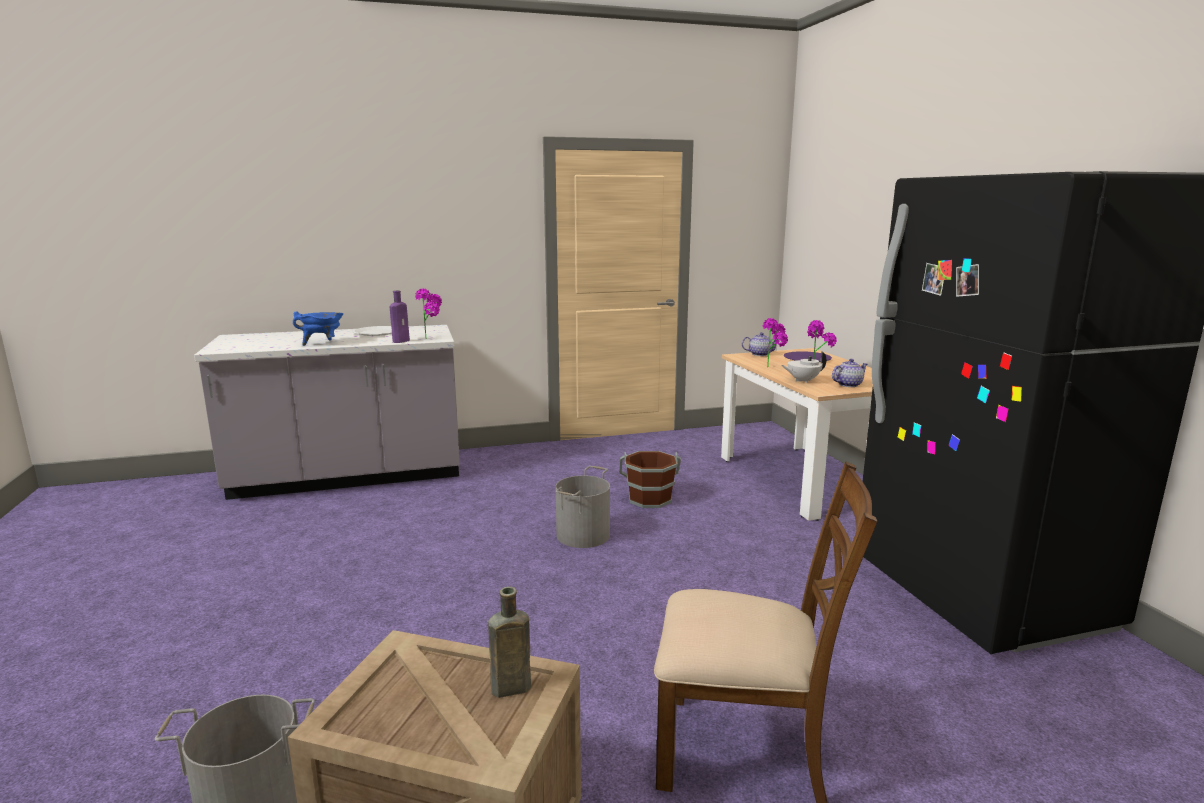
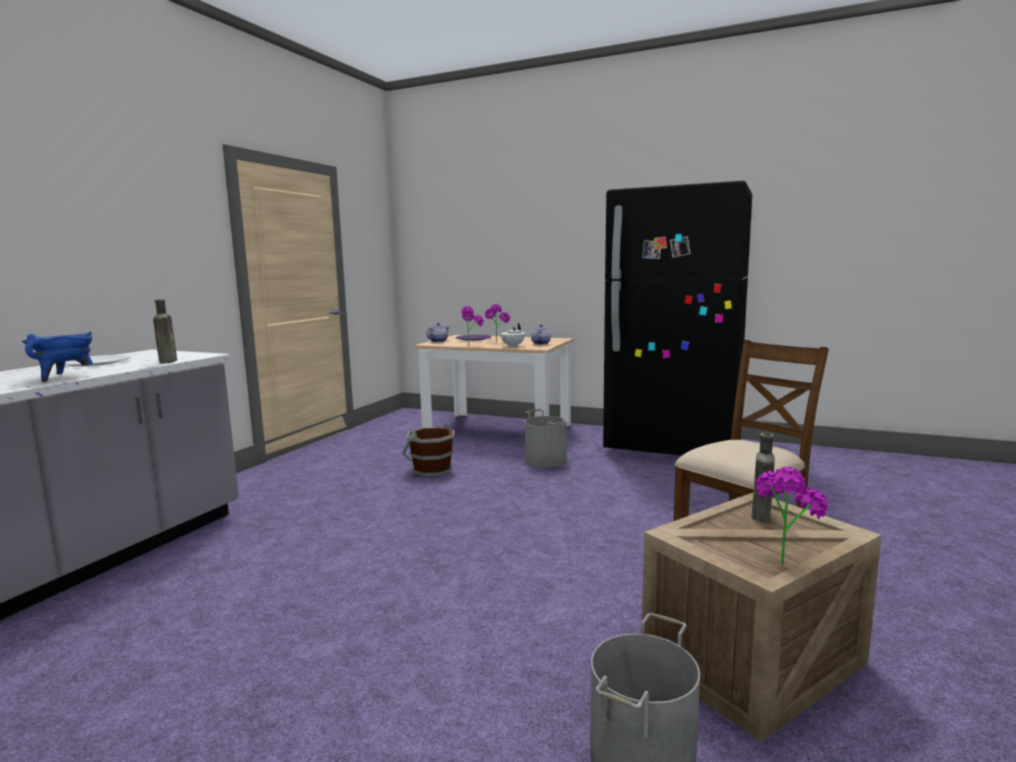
camera: 50 degrees left, 5 degrees down
purple bottle [390,290,410,343] -> brown bottle [153,299,177,363]
potted plant [415,289,442,339] -> potted plant moved to [755,467,828,565]
grey bucket [556,466,610,548] -> grey bucket moved to [525,409,567,468]

